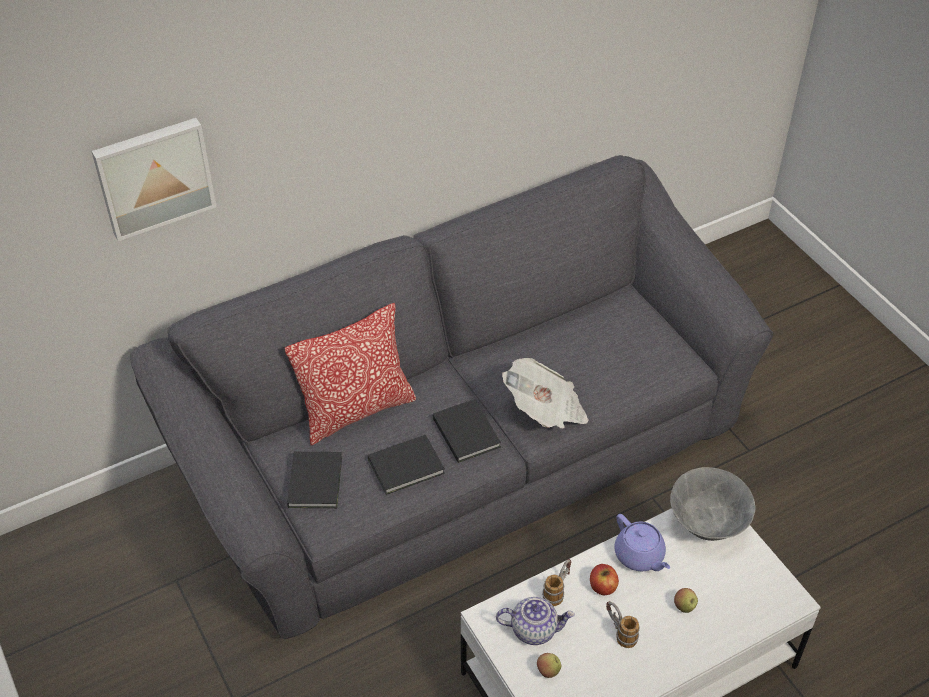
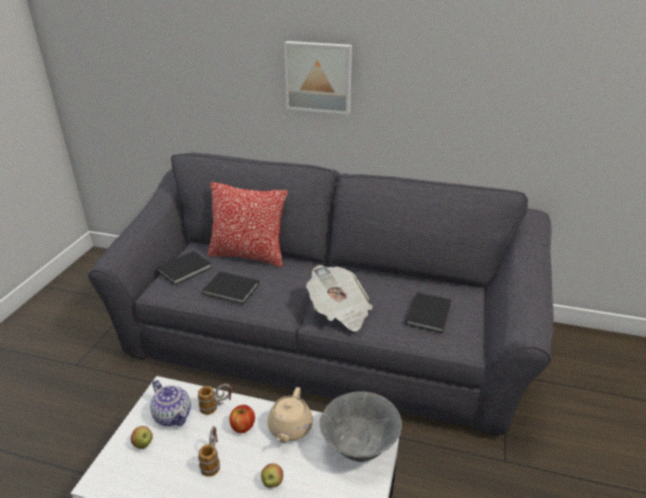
camera: 45 degrees right, 15 degrees down
picture [91,118,217,241] -> picture moved to [284,41,352,114]
black book [433,399,501,463] -> black book moved to [406,292,451,333]
purple teapot [614,514,670,571] -> beige teapot [267,387,313,443]

